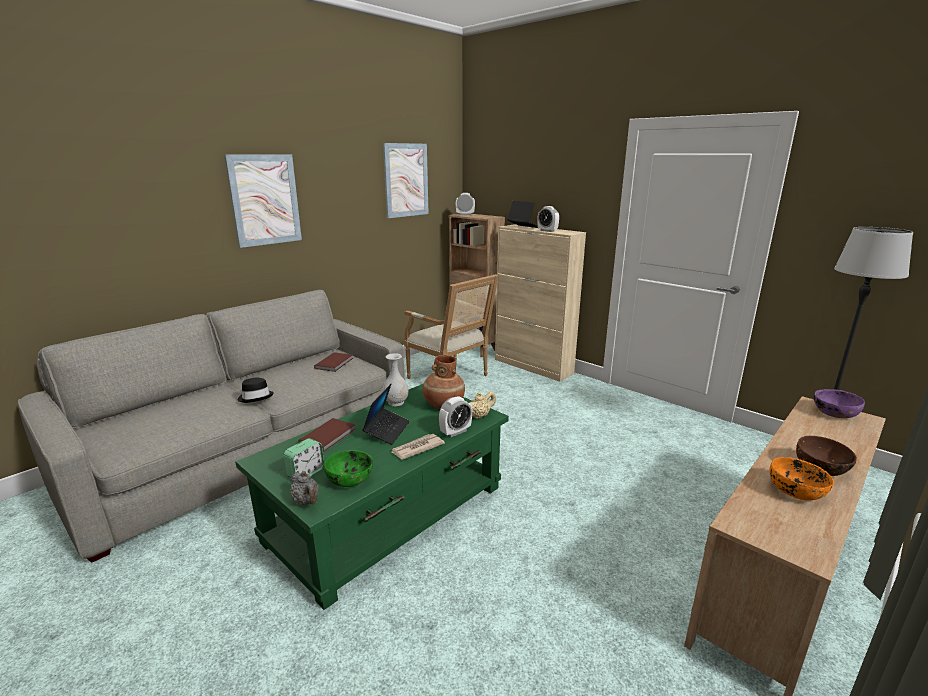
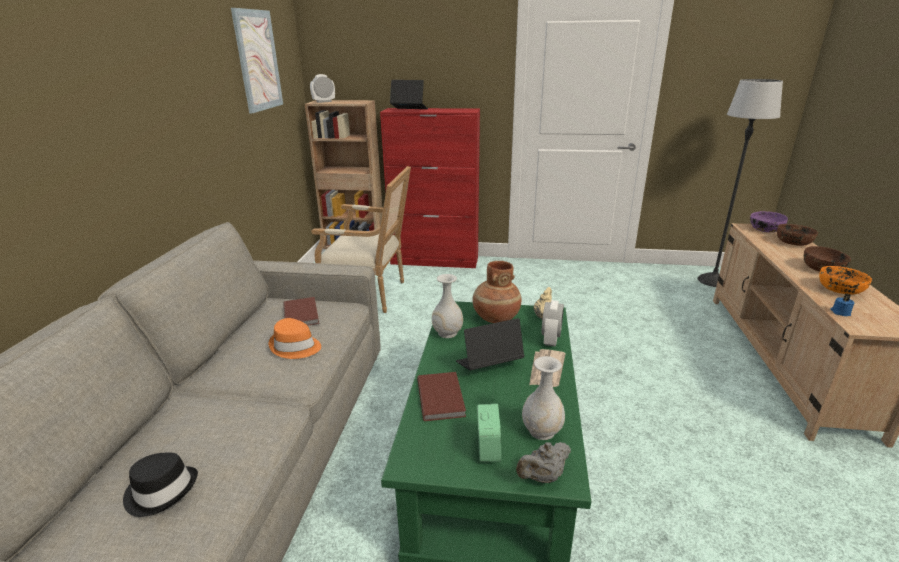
camera: 35 degrees left, 5 degrees up
picture [224,155,302,248] -> none
black hat [237,377,274,403] -> black hat moved to [123,453,198,517]
grey teapot [290,471,319,504] -> grey teapot turned 135 degrees clockwise [516,442,571,483]
green bowl [324,450,373,487] -> white vase [522,356,565,440]
laptop [362,384,410,445] -> laptop turned 90 degrees counterclockwise [456,318,524,370]
beige cabinet [495,224,586,382] -> red cabinet [380,108,480,268]
alarm clock [537,206,559,232] -> none
none -> orange hat [269,318,321,359]
none -> brown bowl [777,224,818,246]
none -> blue candle [830,293,855,316]

